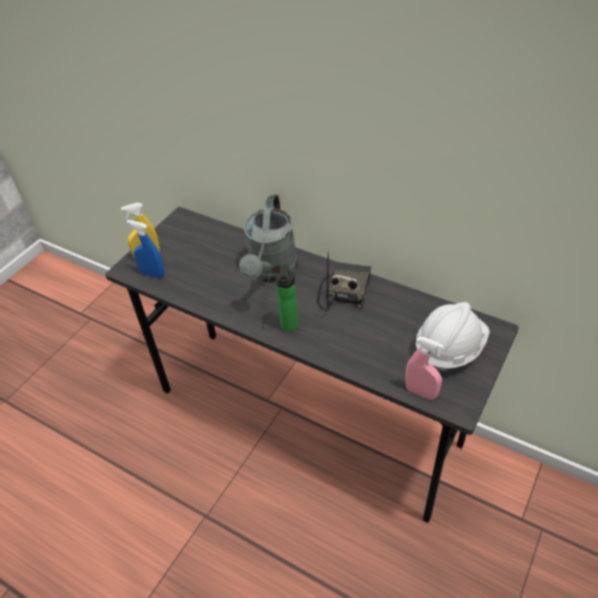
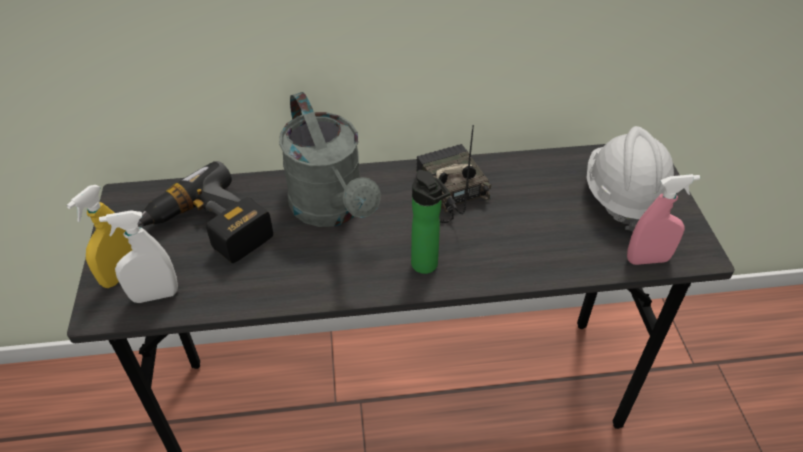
camera: 40 degrees left, 0 degrees up
blue spray bottle [127,220,165,278] -> white spray bottle [99,210,178,303]
none -> power drill [138,161,273,263]

